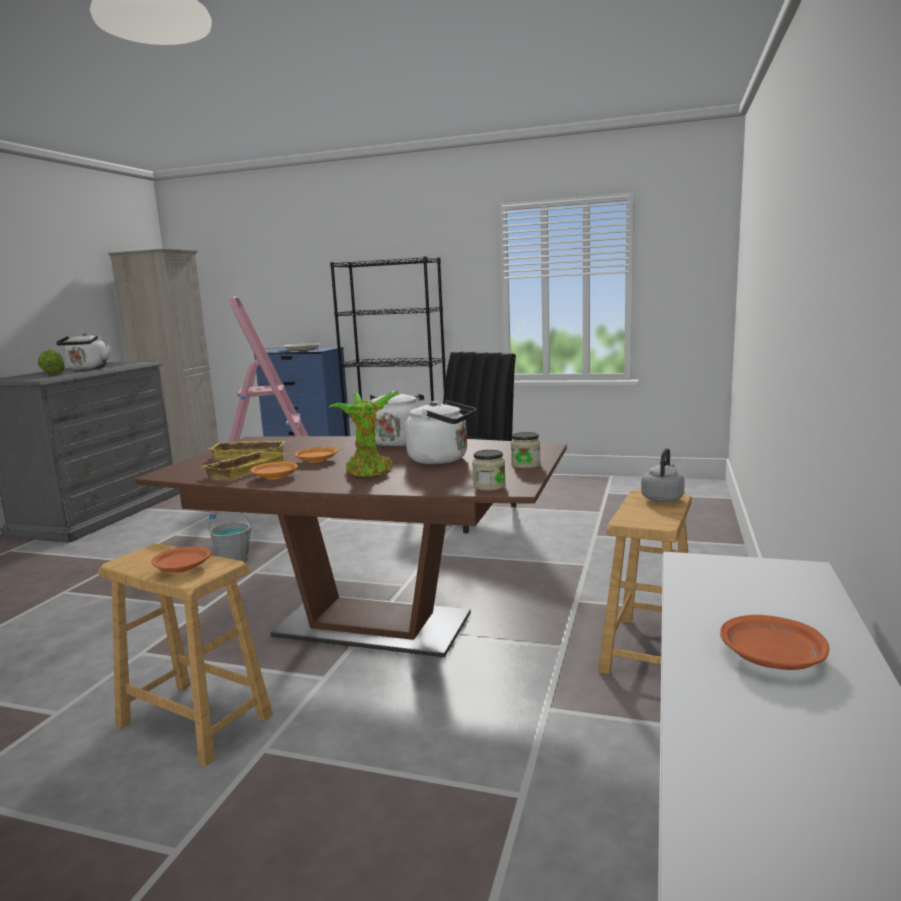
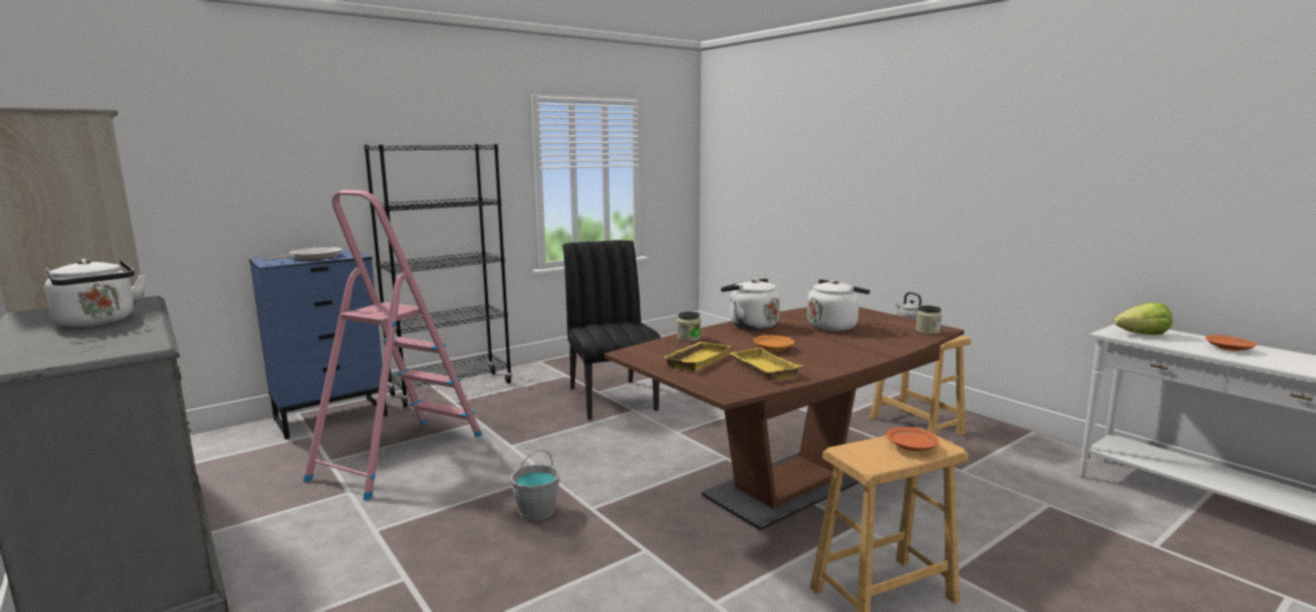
camera: 55 degrees left, 0 degrees up
lettuce [38,350,65,375] -> lettuce moved to [1114,302,1172,335]
orange plate [250,461,298,479] -> none
potted plant [328,392,400,477] -> none
jar [511,432,541,469] -> jar moved to [677,312,701,342]

